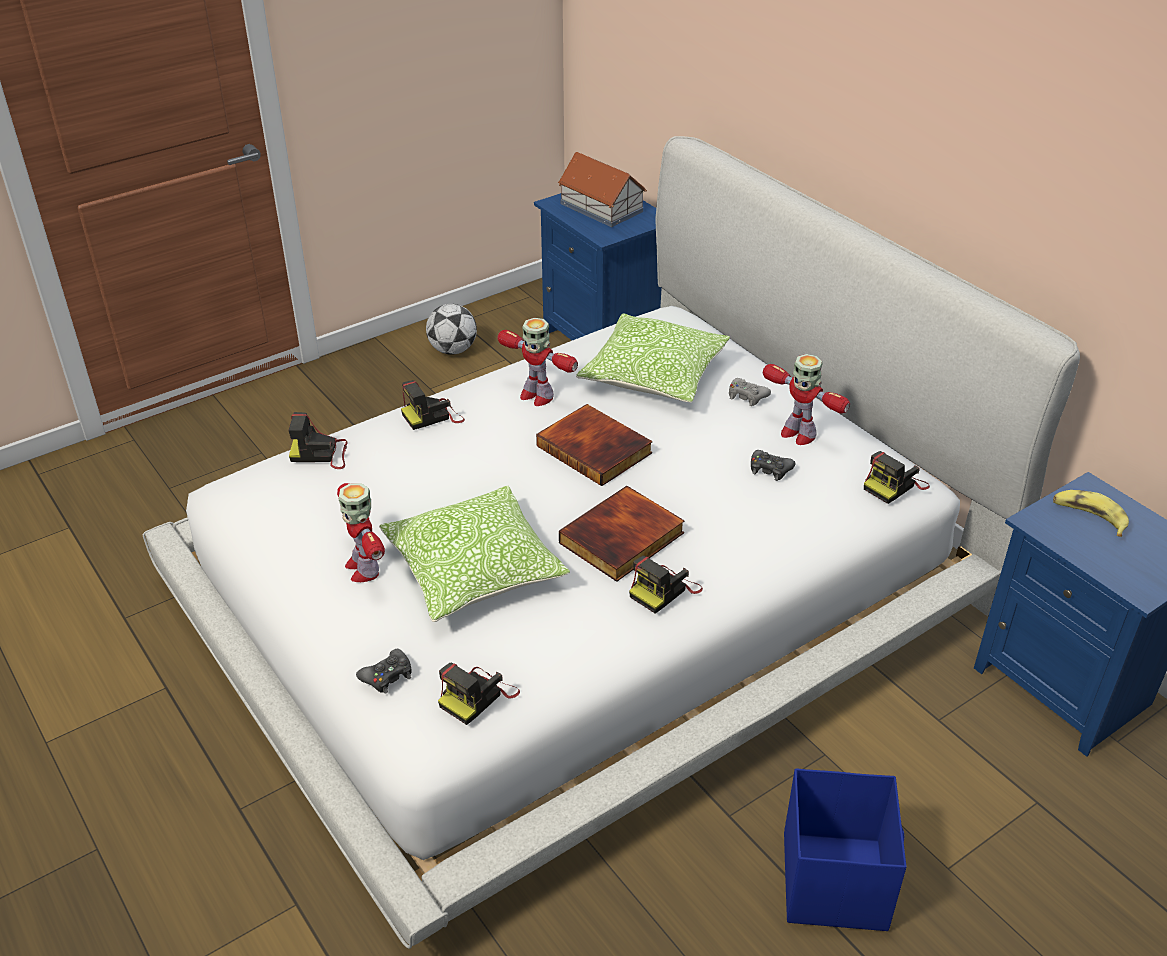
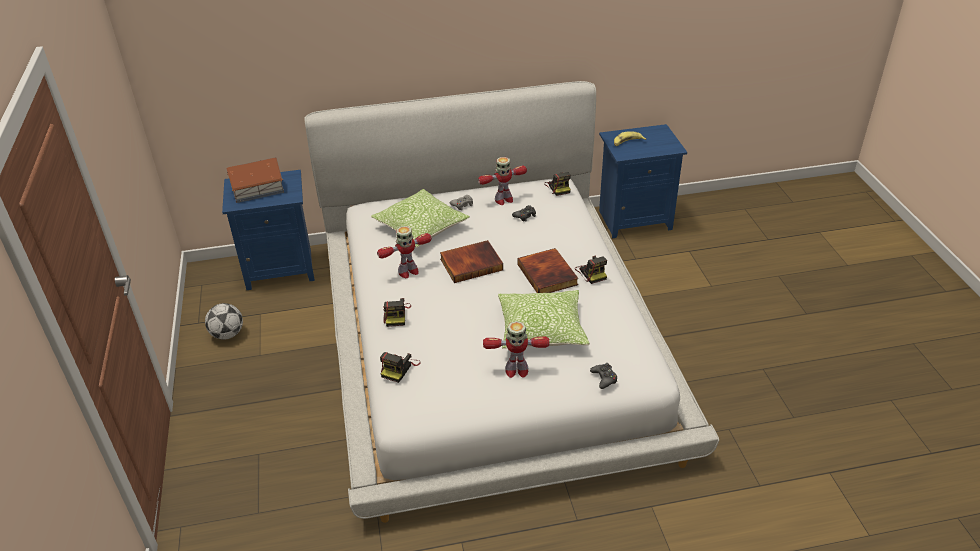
camera: 65 degrees left, 0 degrees up
camera [438,663,520,725] -> none
blue storage box [784,768,907,931] -> none

